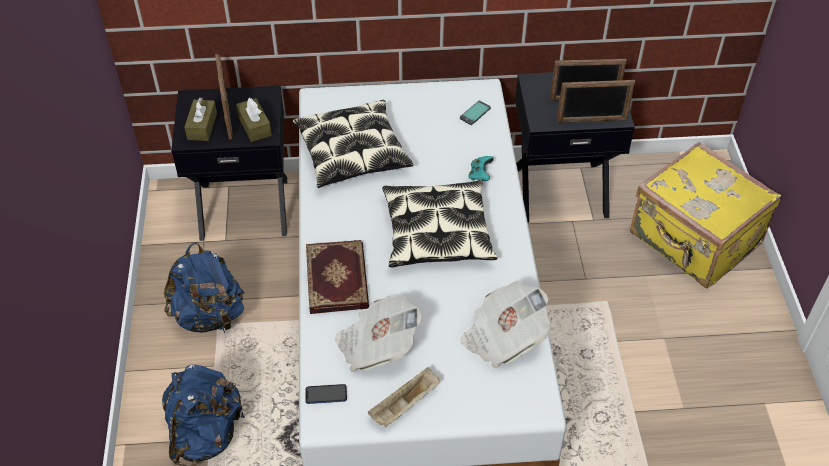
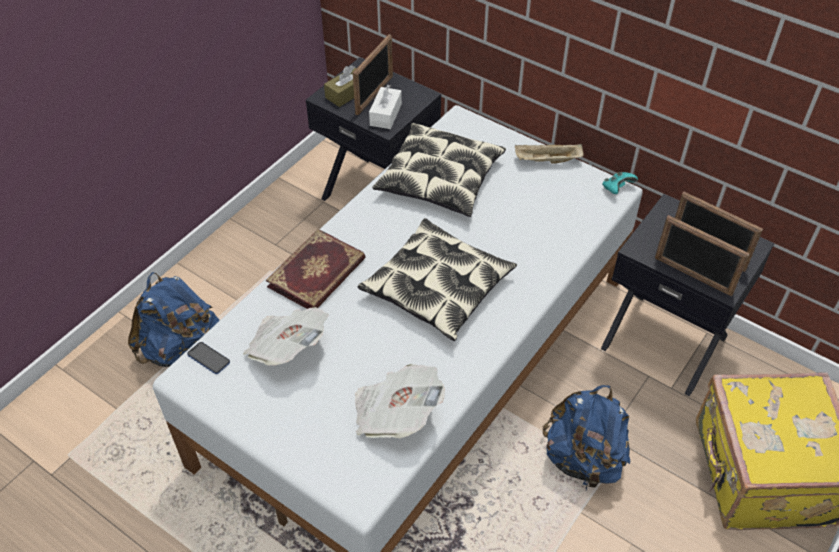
camera: 40 degrees right, 0 degrees up
blue backpack [164,242,245,333] -> blue backpack moved to [543,385,630,490]
brown tissue box [236,98,272,142] -> white tissue box [369,85,402,129]
beige tray [368,368,440,427] -> beige tray moved to [515,144,584,164]
phone [460,100,491,125] -> none
turquoise game controller [468,156,494,181] -> turquoise game controller moved to [602,172,638,194]

